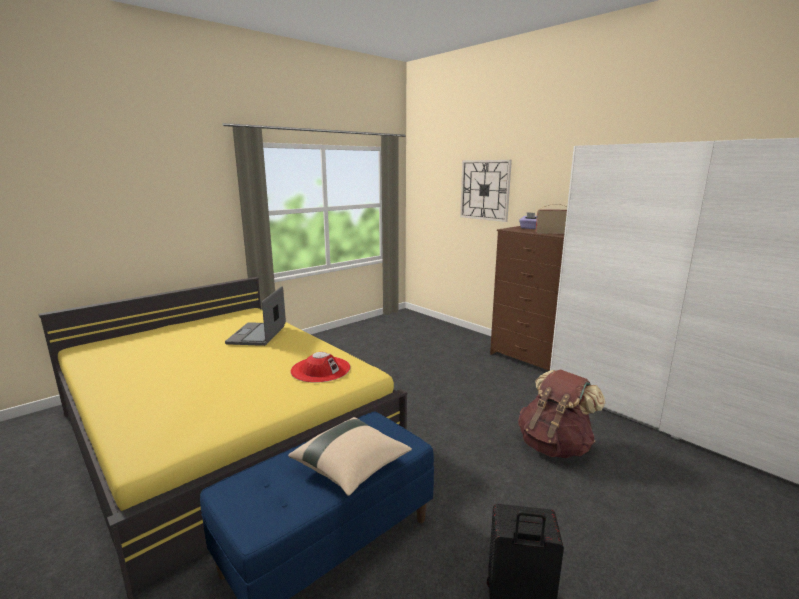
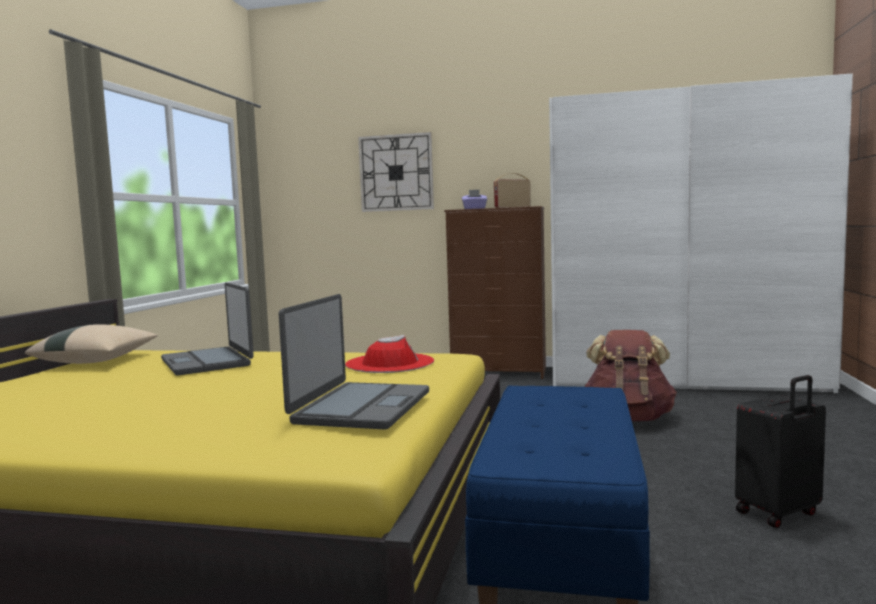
camera: 35 degrees left, 10 degrees down
beige pillow [288,417,412,496] -> beige pillow moved to [25,324,158,364]
none -> laptop [279,294,429,430]

